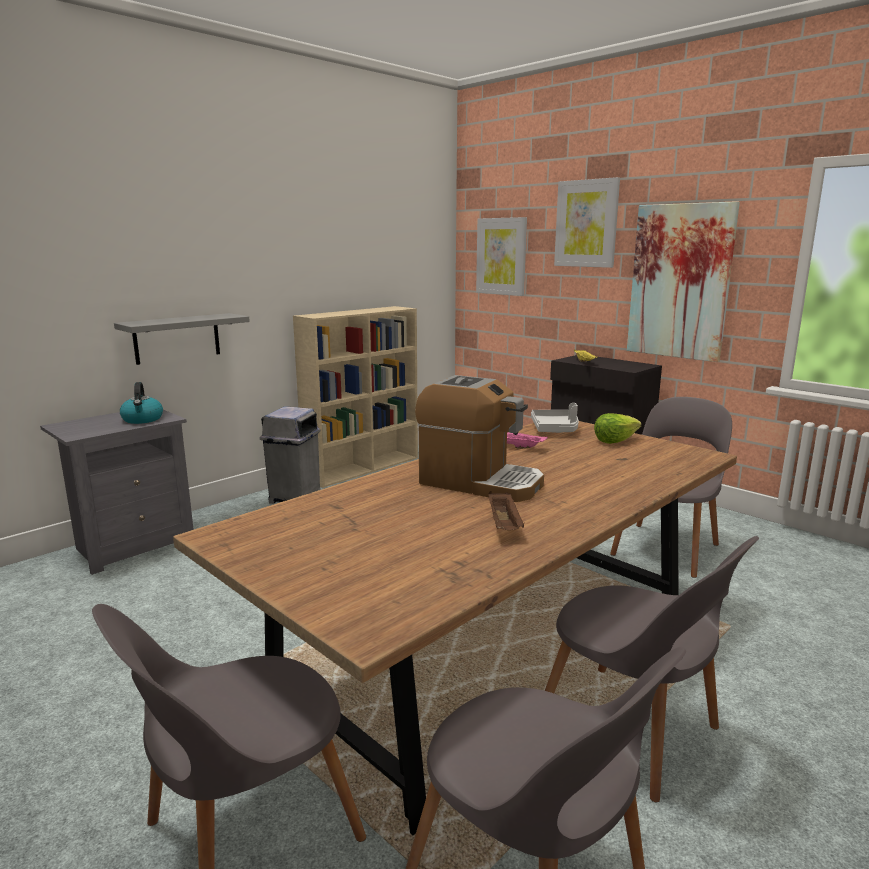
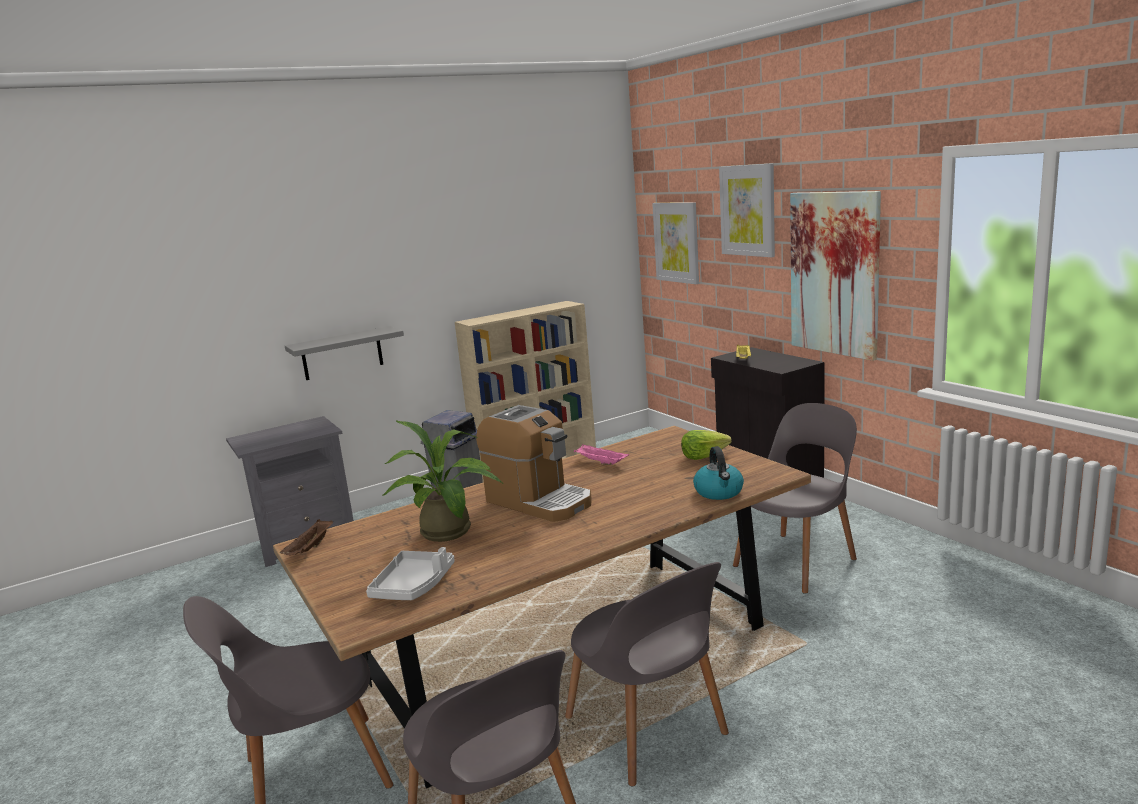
camera: 15 degrees right, 0 degrees up
kettle [120,382,163,424] -> kettle moved to [693,446,744,500]
brown tray [488,491,524,530] -> brown tray moved to [280,519,333,555]
grey tray [531,403,579,433] -> grey tray moved to [366,547,455,600]
none -> potted plant [383,420,502,542]

